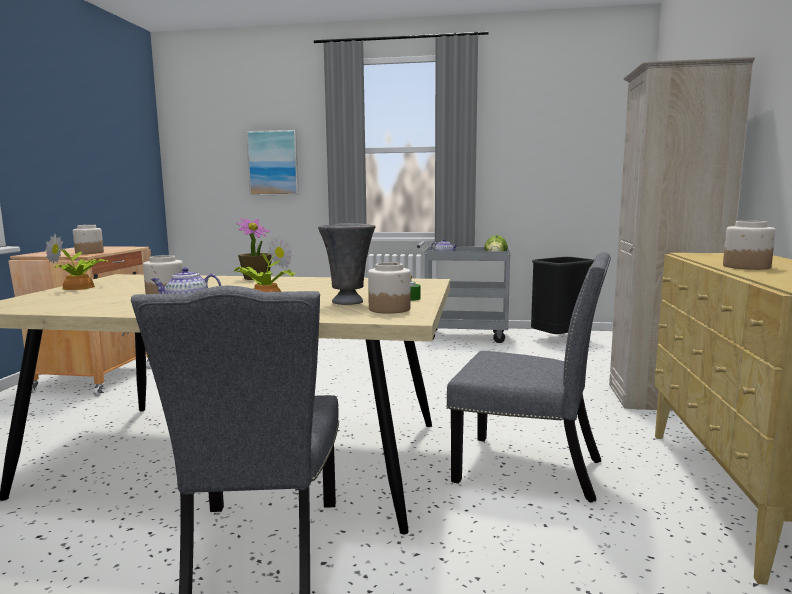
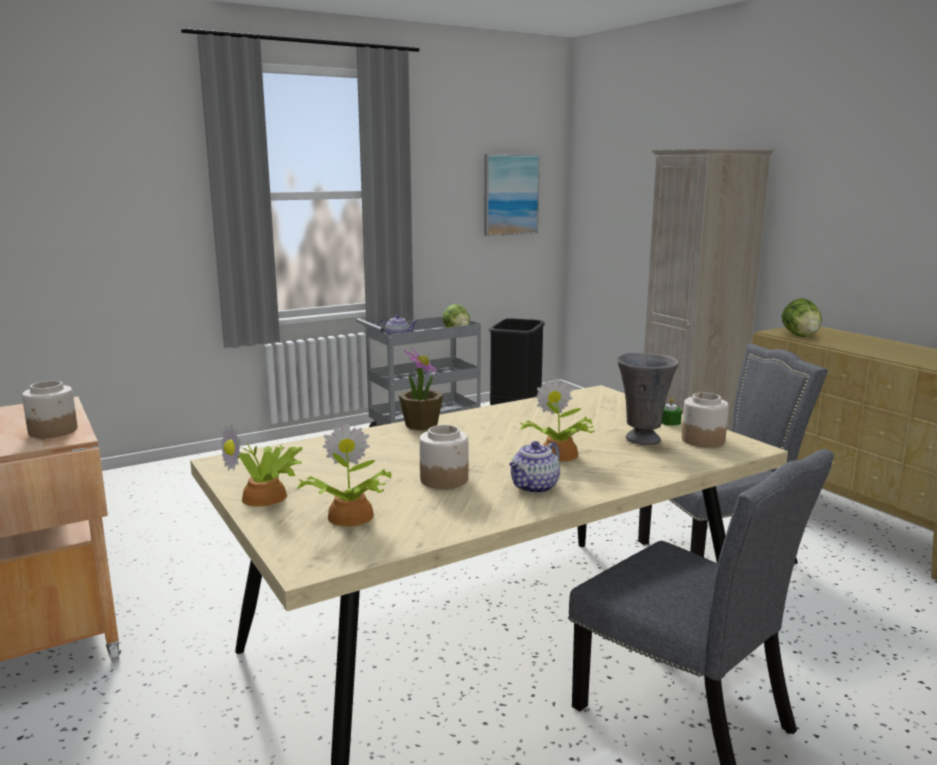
camera: 40 degrees left, 5 degrees up
picture [246,130,299,195] -> picture moved to [484,154,540,236]
jar [723,221,776,270] -> none
none -> potted plant [297,423,392,527]
none -> lettuce [782,298,822,337]

